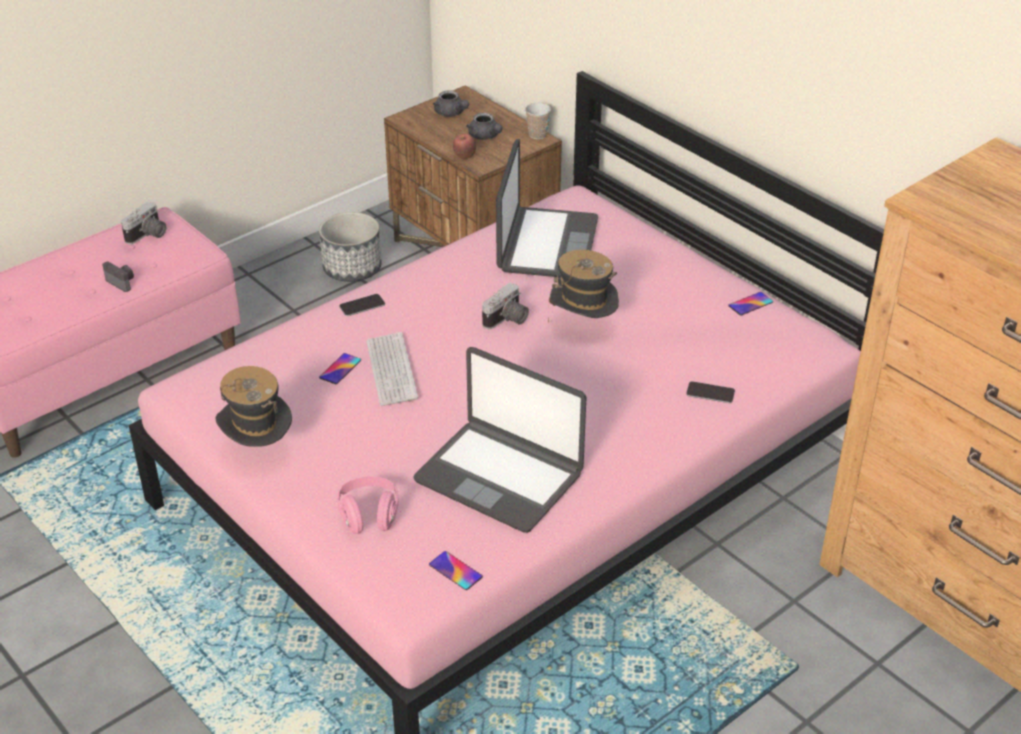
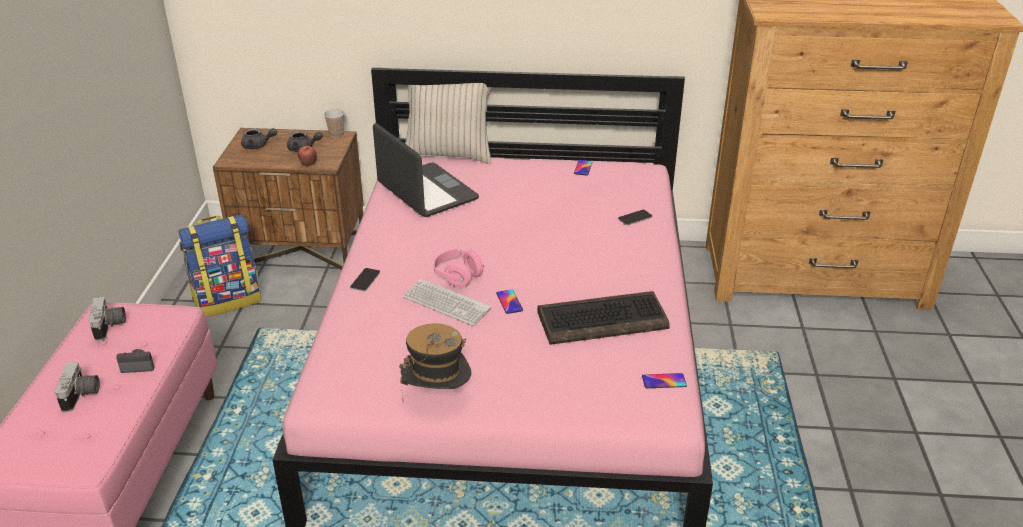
camera: 45 degrees left, 5 degrees down
planter [319,212,382,282] -> backpack [179,214,261,317]
phone [319,353,361,384] -> phone moved to [496,289,523,314]
pink headphones [337,476,399,534] -> pink headphones moved to [433,249,484,287]
laptop [413,347,587,533] -> keyboard [537,291,670,345]
camera [482,283,529,330] -> camera moved to [55,362,100,413]
hat [548,250,619,323] -> none
none -> beige pillow [405,83,491,164]

